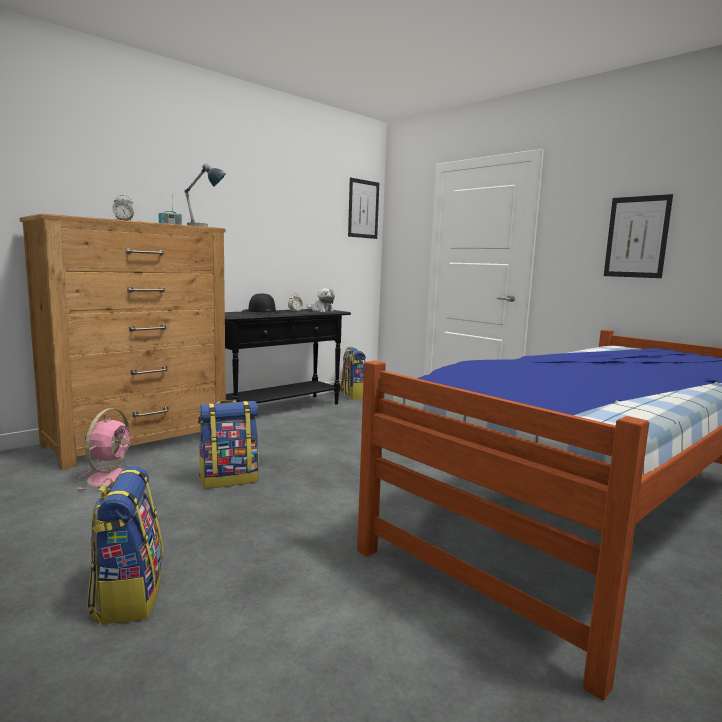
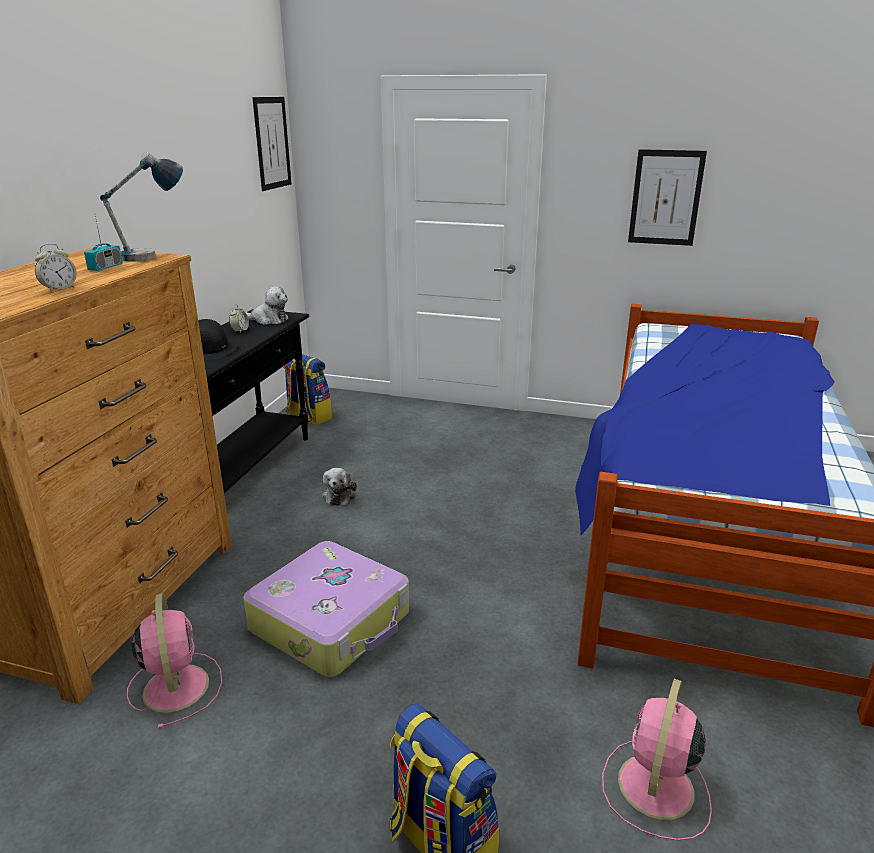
camera: 30 degrees left, 15 degrees up
backpack [198,400,259,488] -> suitcase [243,541,409,677]
none -> plush toy [322,468,357,506]
none -> pink fan [602,679,712,841]

